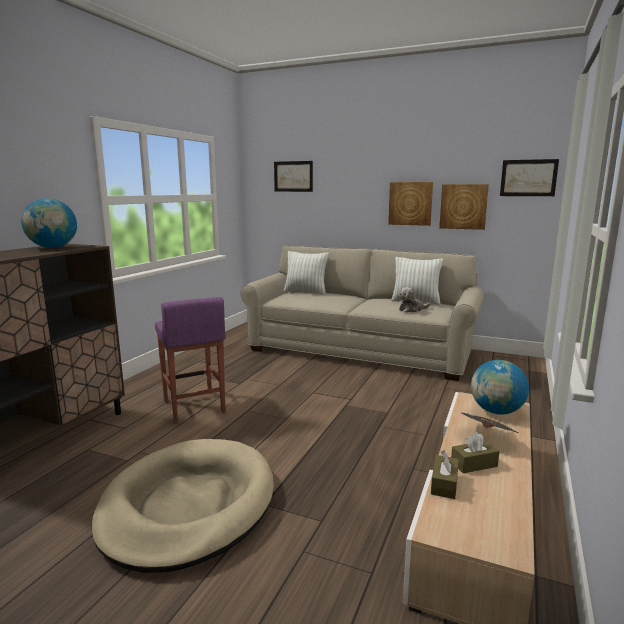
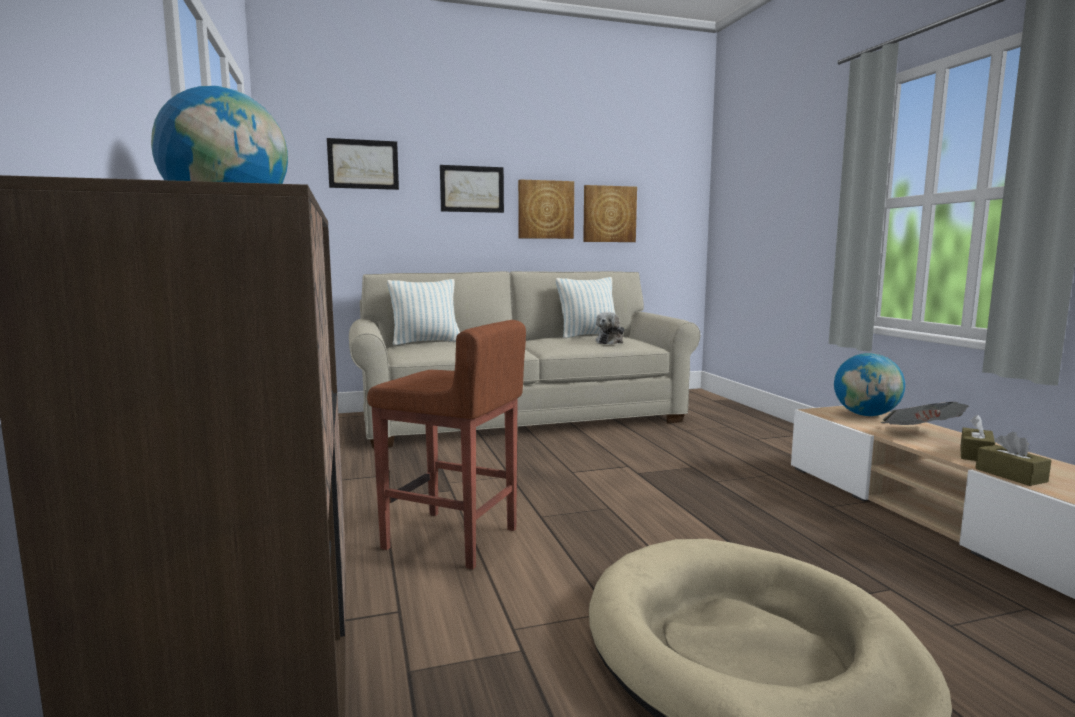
camera: 40 degrees left, 5 degrees down
purple stool [155,297,226,423] -> brown stool [367,320,526,569]
picture [500,159,559,196] -> picture moved to [440,165,504,213]

